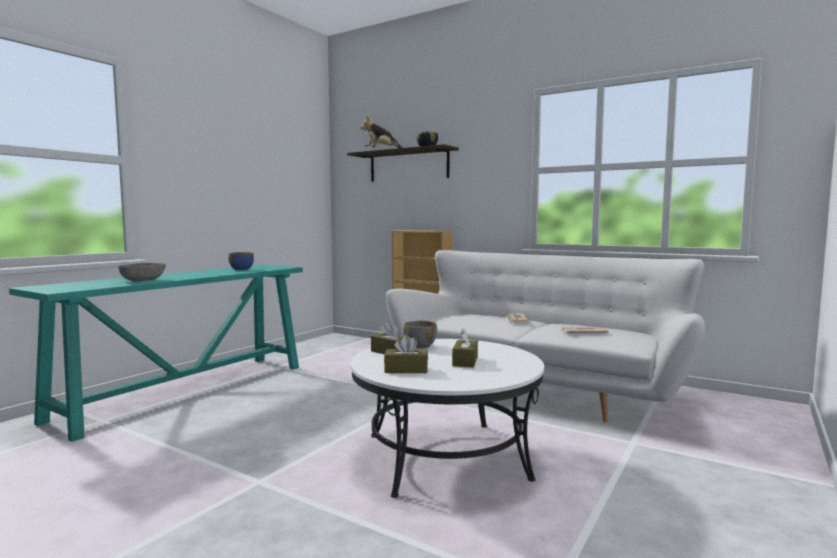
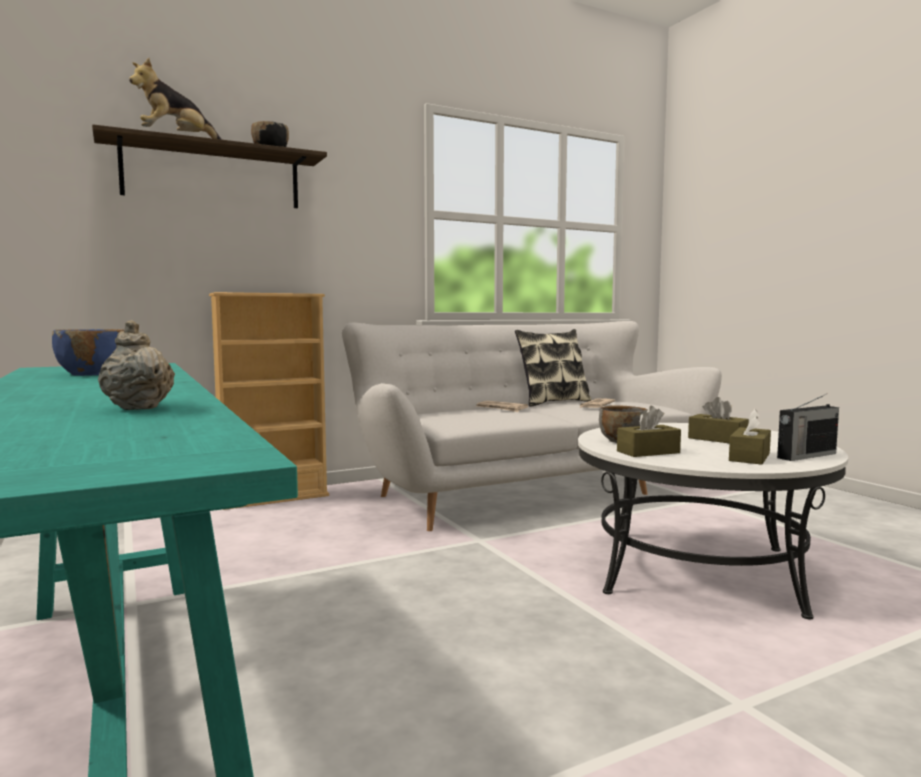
camera: 60 degrees left, 0 degrees up
grey bowl [118,263,166,281] -> beige teapot [98,320,175,410]
none -> pillow [515,329,591,407]
none -> radio [777,393,839,461]

